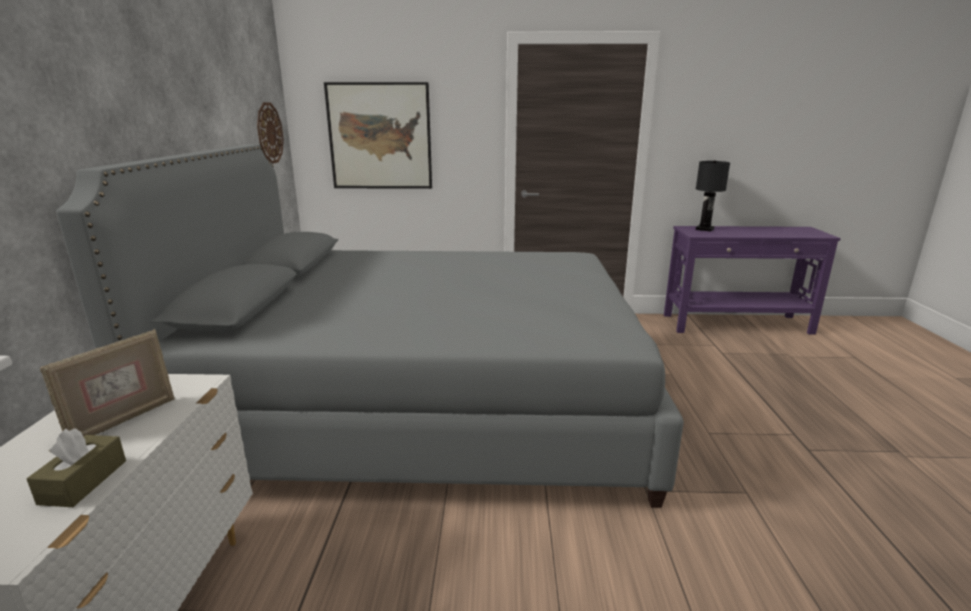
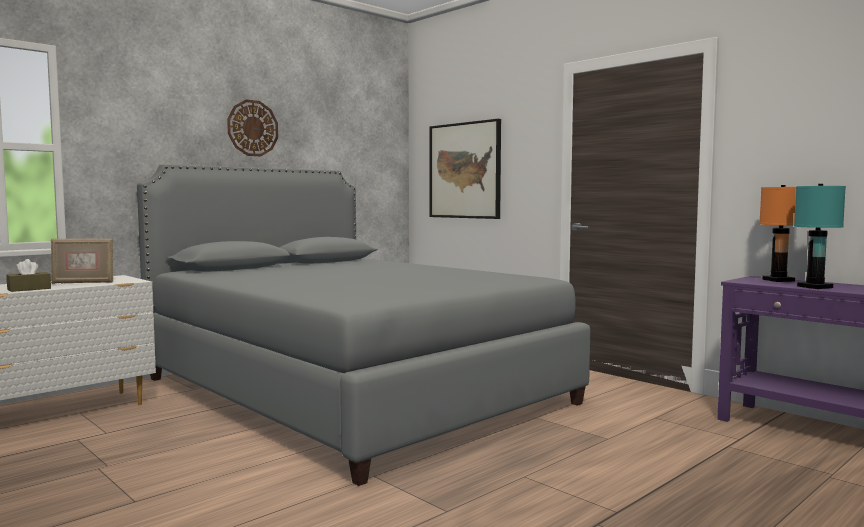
camera: 45 degrees right, 15 degrees down
wall clock [257,102,284,164] -> wall clock moved to [227,99,278,156]
black table lamp [696,160,730,232] -> orange table lamp [759,185,796,282]
none -> turquoise table lamp [794,184,846,289]

